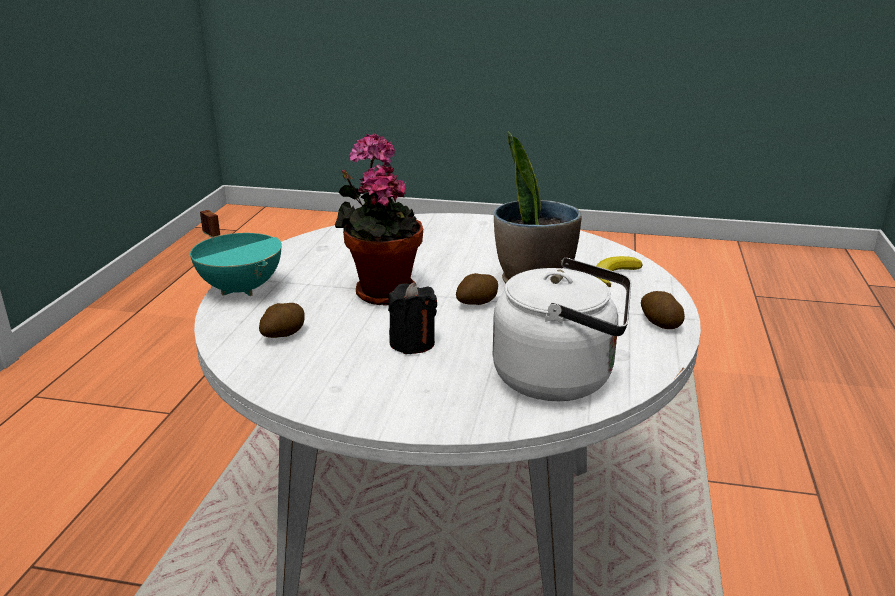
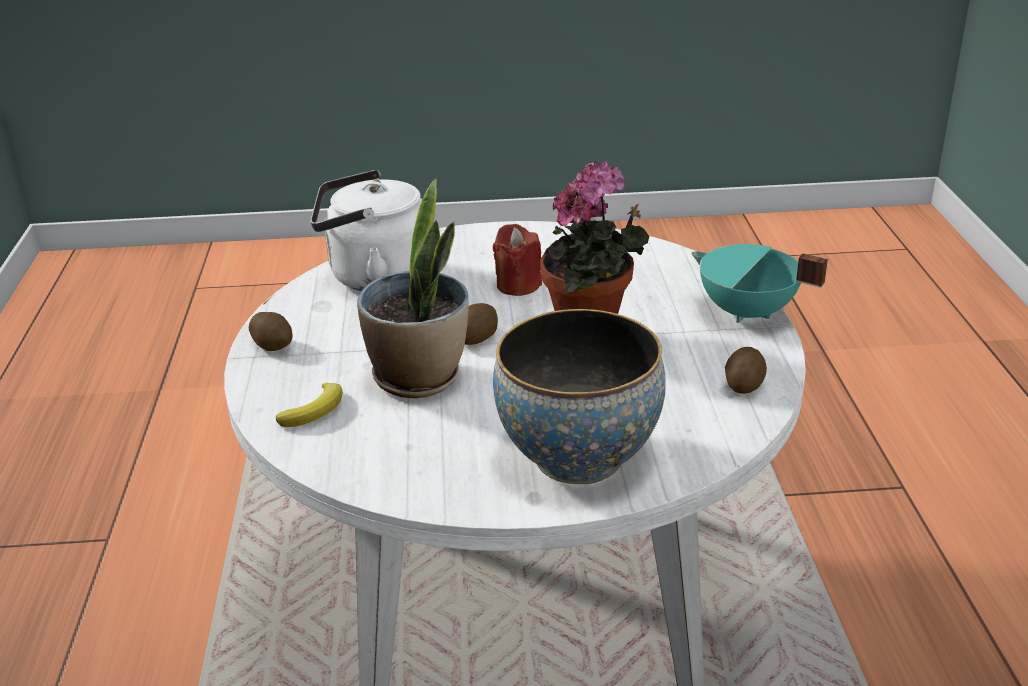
camera: 165 degrees right, 5 degrees up
potato [259,303,305,338] -> potato moved to [725,347,767,394]
black candle [388,283,437,354] -> red candle [493,224,542,296]
none -> bowl [493,309,666,484]

